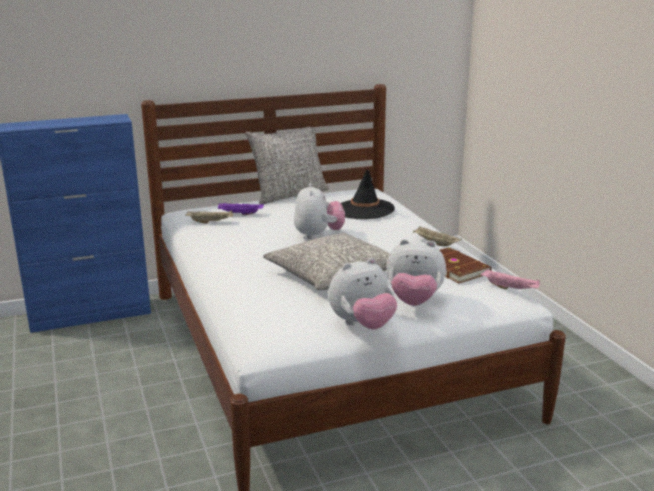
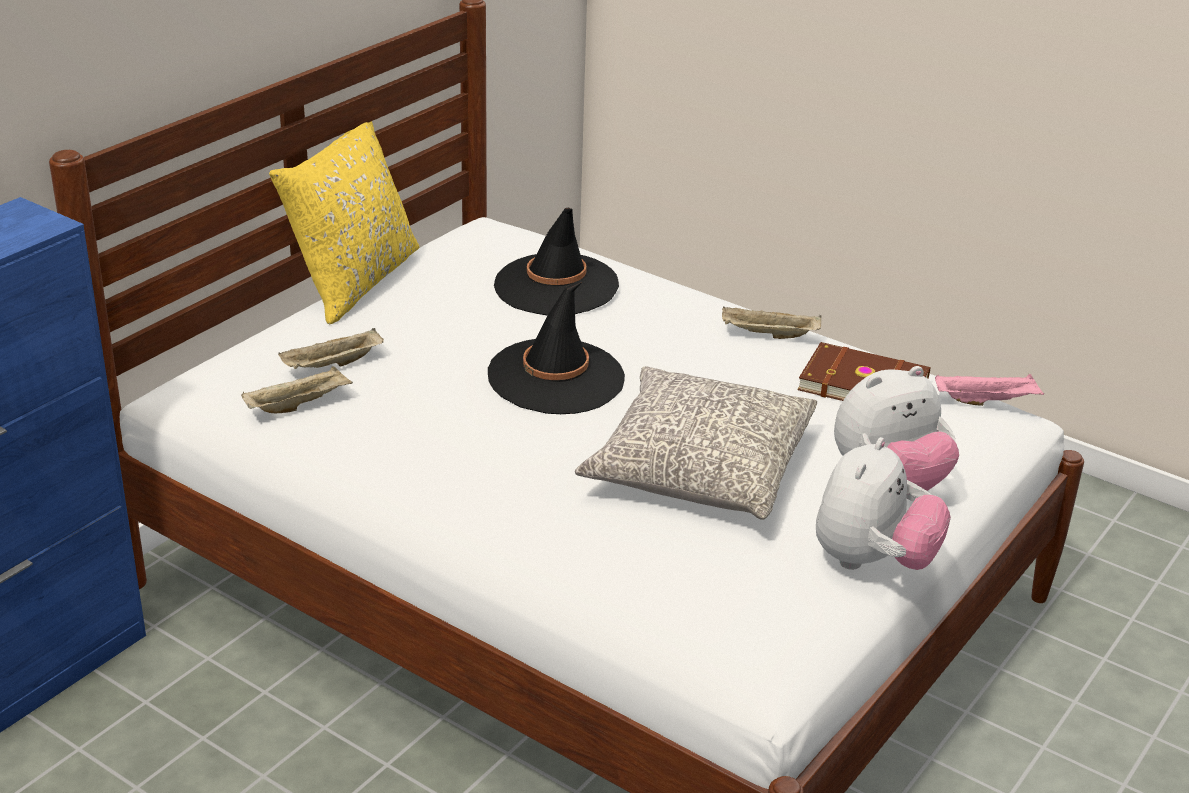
camera: 35 degrees left, 10 degrees up
purple tray [218,203,264,215] -> beige tray [278,328,384,369]
grey pillow [245,127,329,204] -> yellow pillow [269,121,419,324]
plush toy [294,183,345,239] -> black hat [488,282,625,414]

